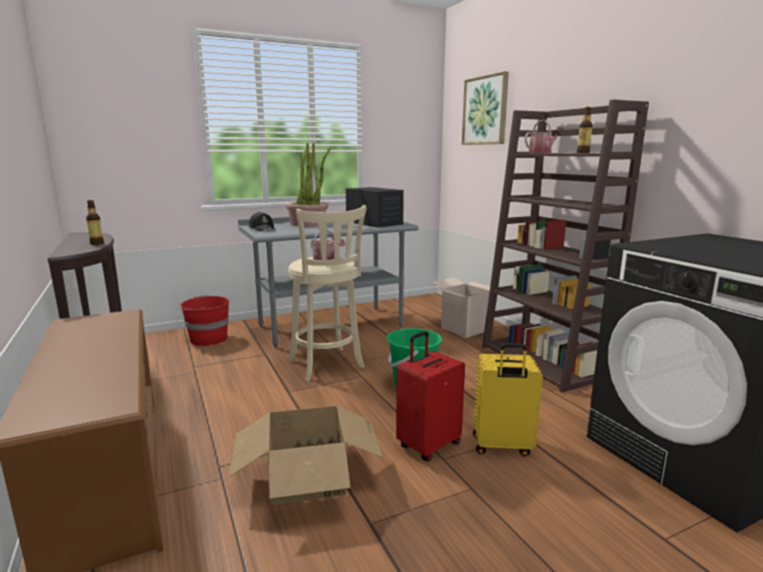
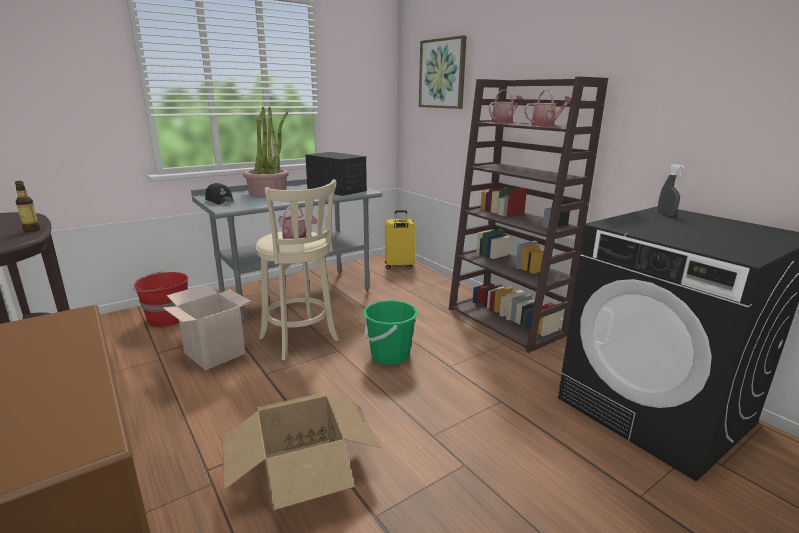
camera: 10 degrees left, 5 degrees up
red suitcase [396,331,465,461] -> none
cardboard box [431,277,490,338] -> cardboard box moved to [163,284,251,370]
yellow suitcase [473,343,543,456] -> yellow suitcase moved to [385,210,416,269]
bottle [577,107,593,153] -> watering can [524,89,571,126]
none -> grey spray bottle [658,164,685,216]

